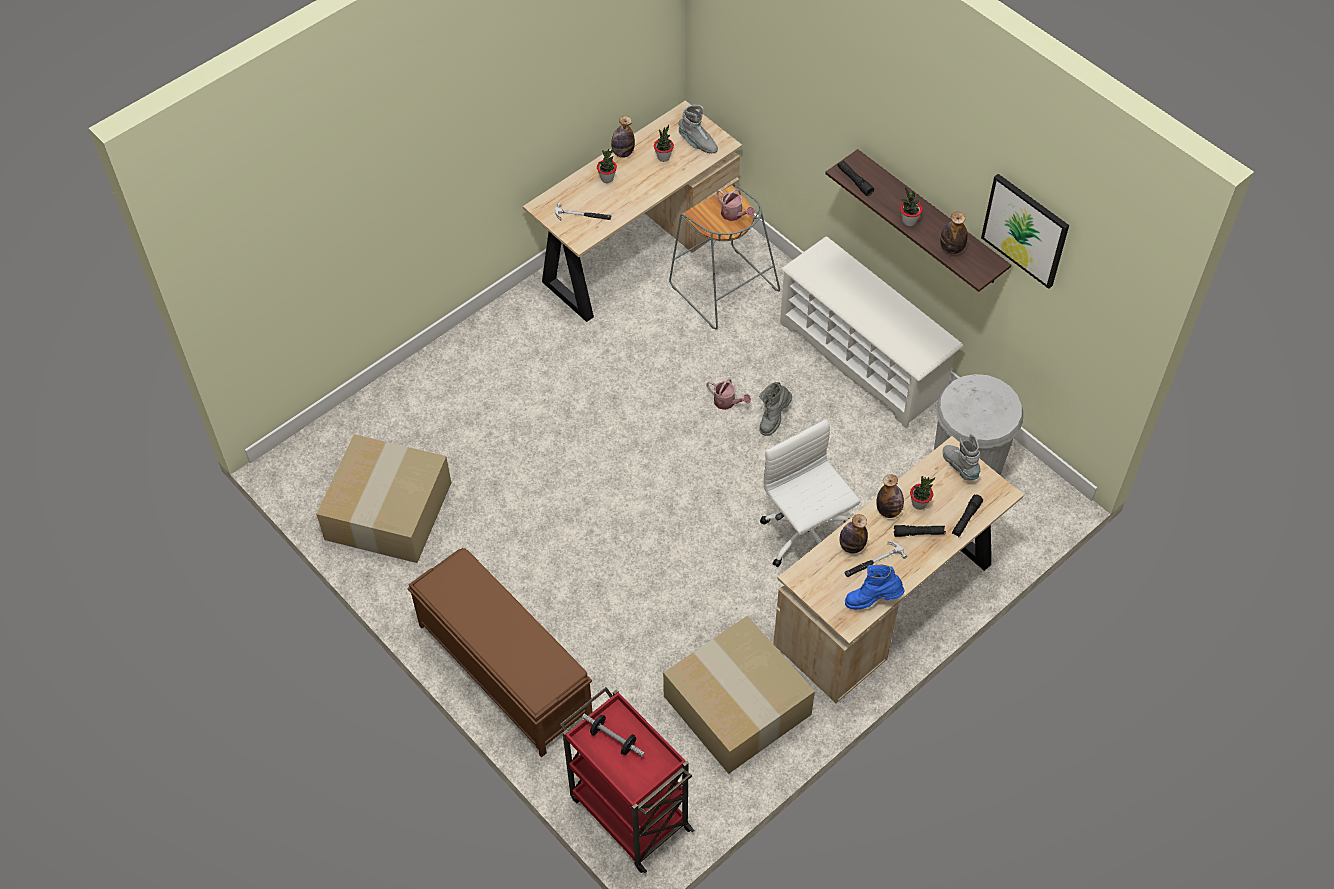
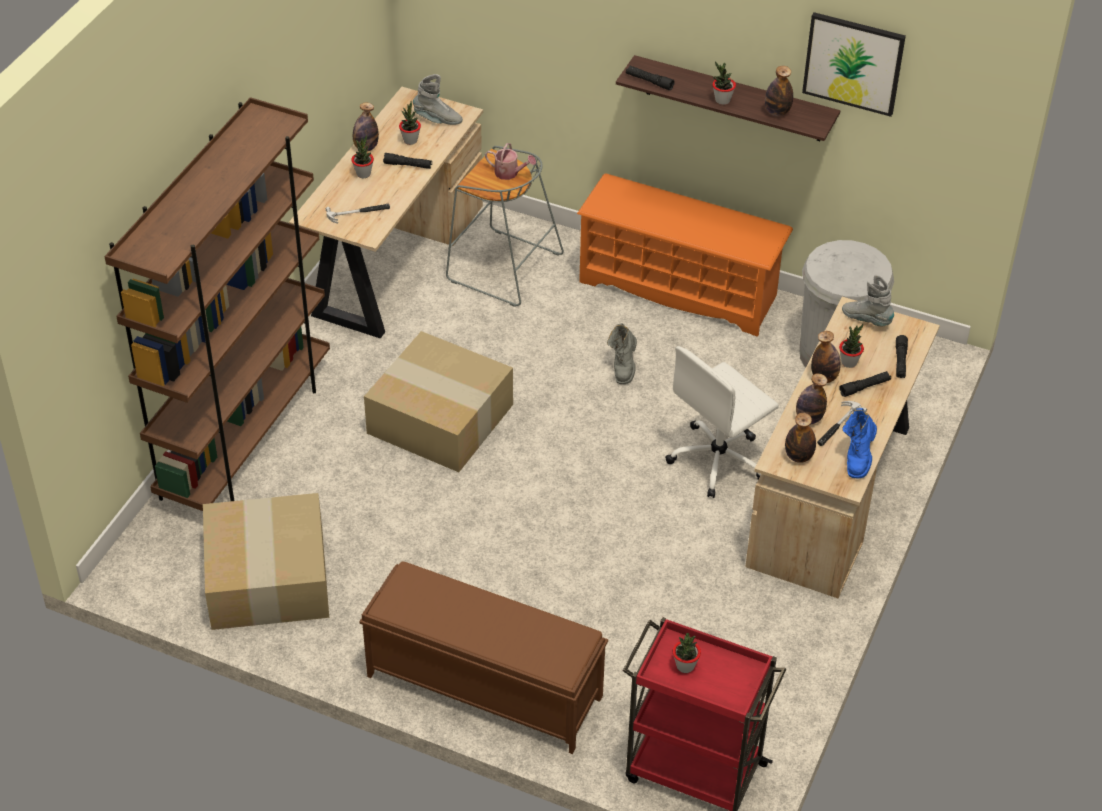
camera: 25 degrees left, 10 degrees down
dumbbell [582,713,645,757] -> potted plant [673,633,701,673]
cardboard box [663,615,815,774] -> cardboard box moved to [364,331,513,472]
watering can [706,379,751,410] -> none
white office chair [760,419,860,567] -> white office chair turned 75 degrees counterclockwise [665,346,779,498]
white shoe rack [780,236,963,428] -> orange shoe rack [577,174,793,337]
blue boot [845,565,904,609] -> blue boot turned 45 degrees counterclockwise [842,408,877,479]
none -> brown bookcase [104,97,330,511]
none -> black flashlight [383,153,432,169]
none -> bottle [785,413,816,463]

